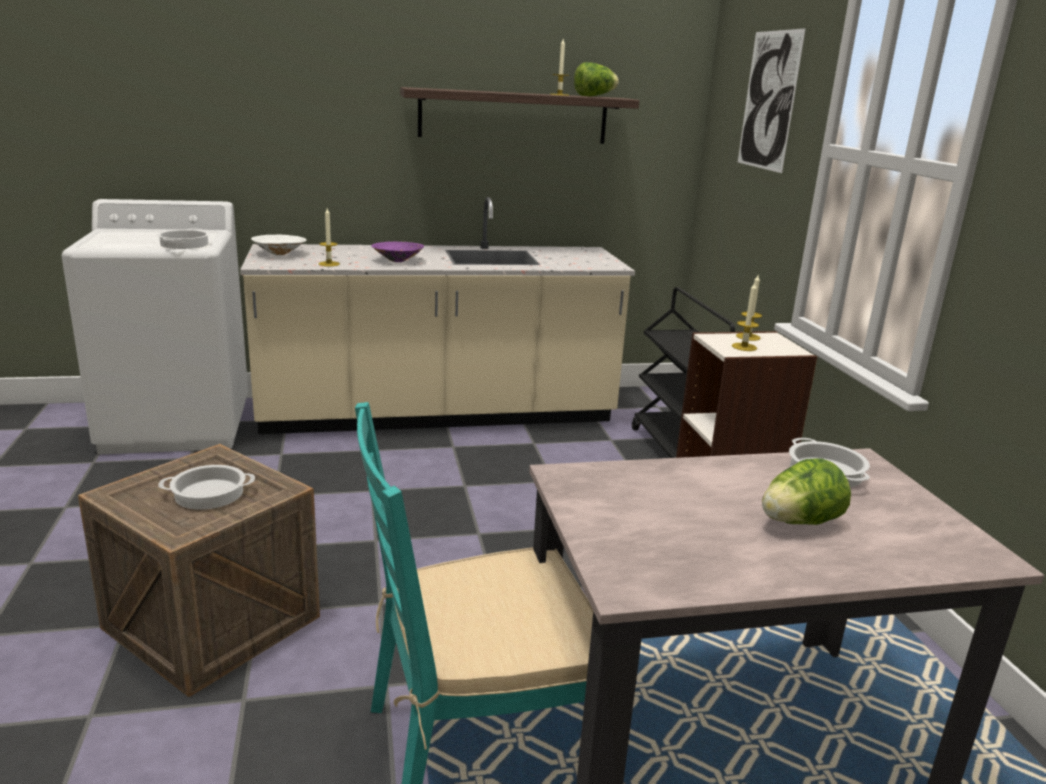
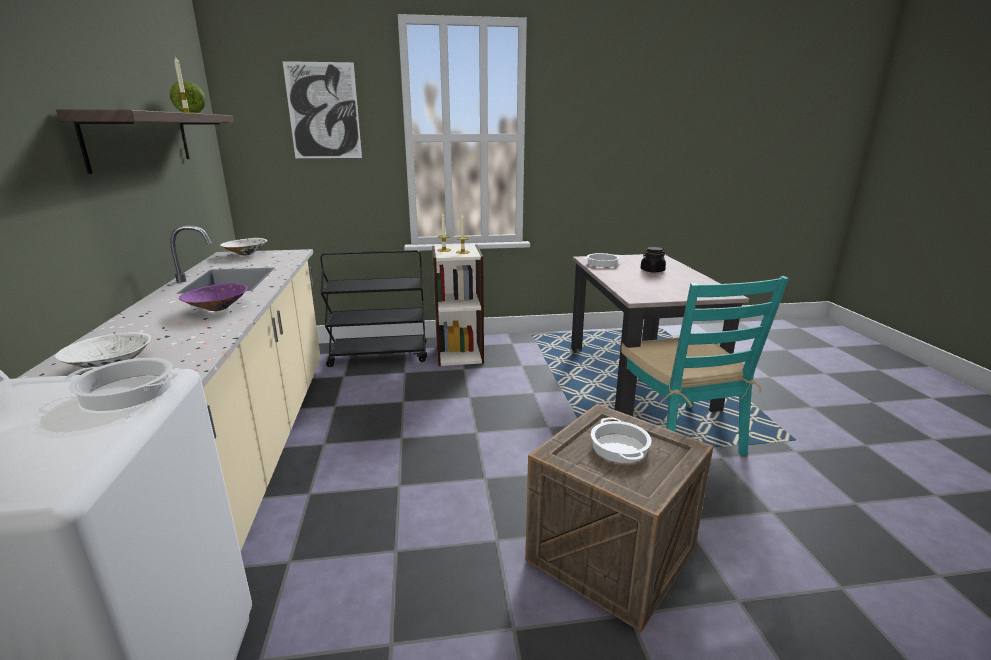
camera: 85 degrees left, 0 degrees up
candle [319,208,340,267] -> none
lettuce [762,459,851,525] -> black jar [641,247,666,273]
none -> white bowl [220,238,267,256]

